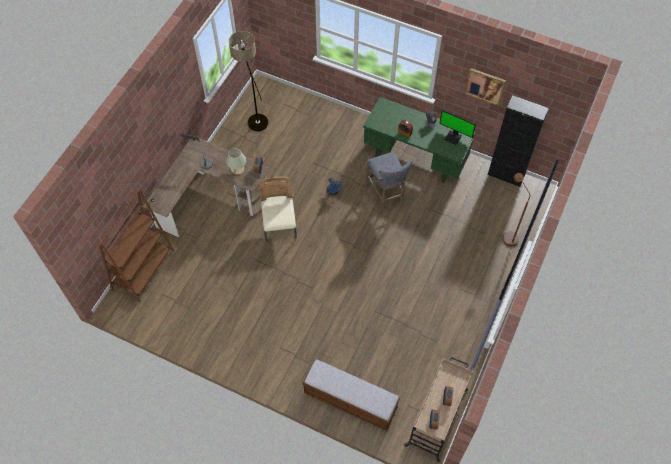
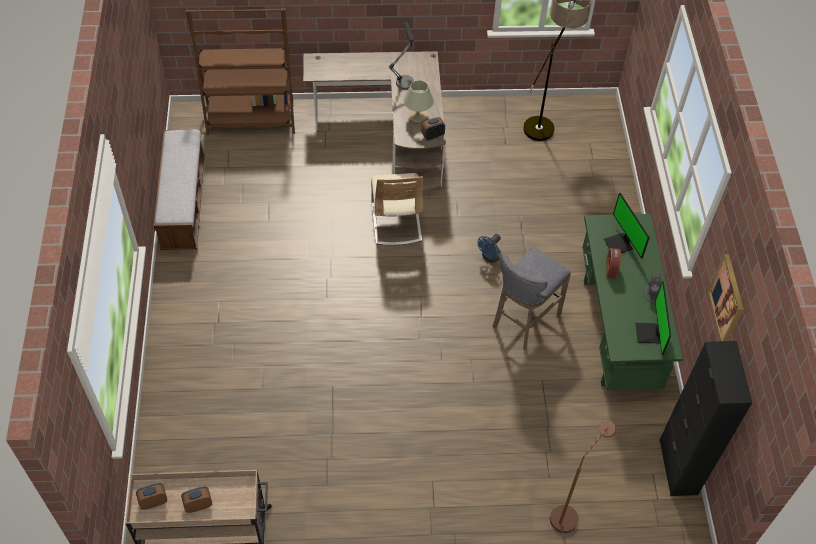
camera: 60 degrees right, 5 degrees down
beige chair [259,177,297,242] -> beige chair turned 120 degrees clockwise [371,173,423,245]
bench [302,359,400,431] -> bench moved to [154,129,205,250]
none -> monitor [604,193,649,258]

